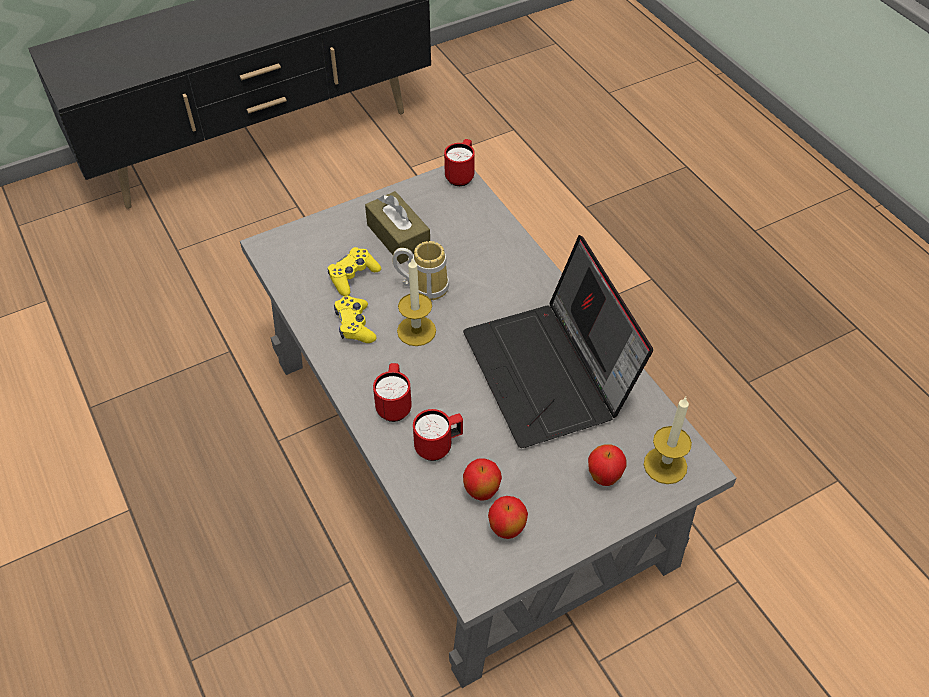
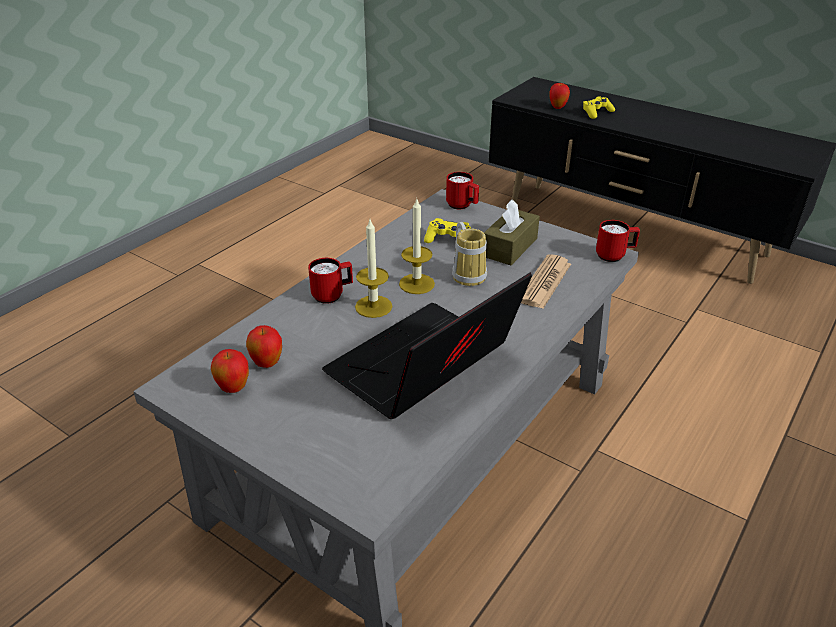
camera: 65 degrees right, 15 degrees down
yellow game controller [334,296,377,343] -> yellow game controller moved to [582,96,615,119]
red mug [413,409,463,461] -> red mug moved to [446,172,479,209]
apple [588,444,626,486] -> apple moved to [550,82,570,109]
candle [644,397,692,484] -> candle moved to [355,220,392,318]
none -> newspaper [521,254,571,309]

